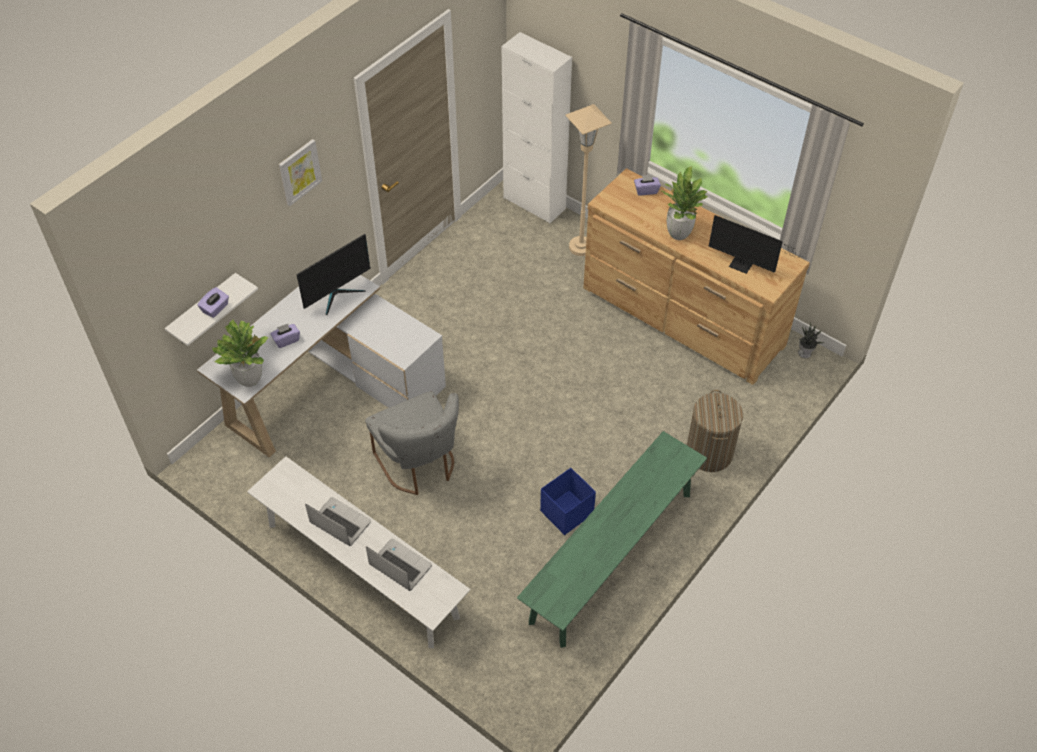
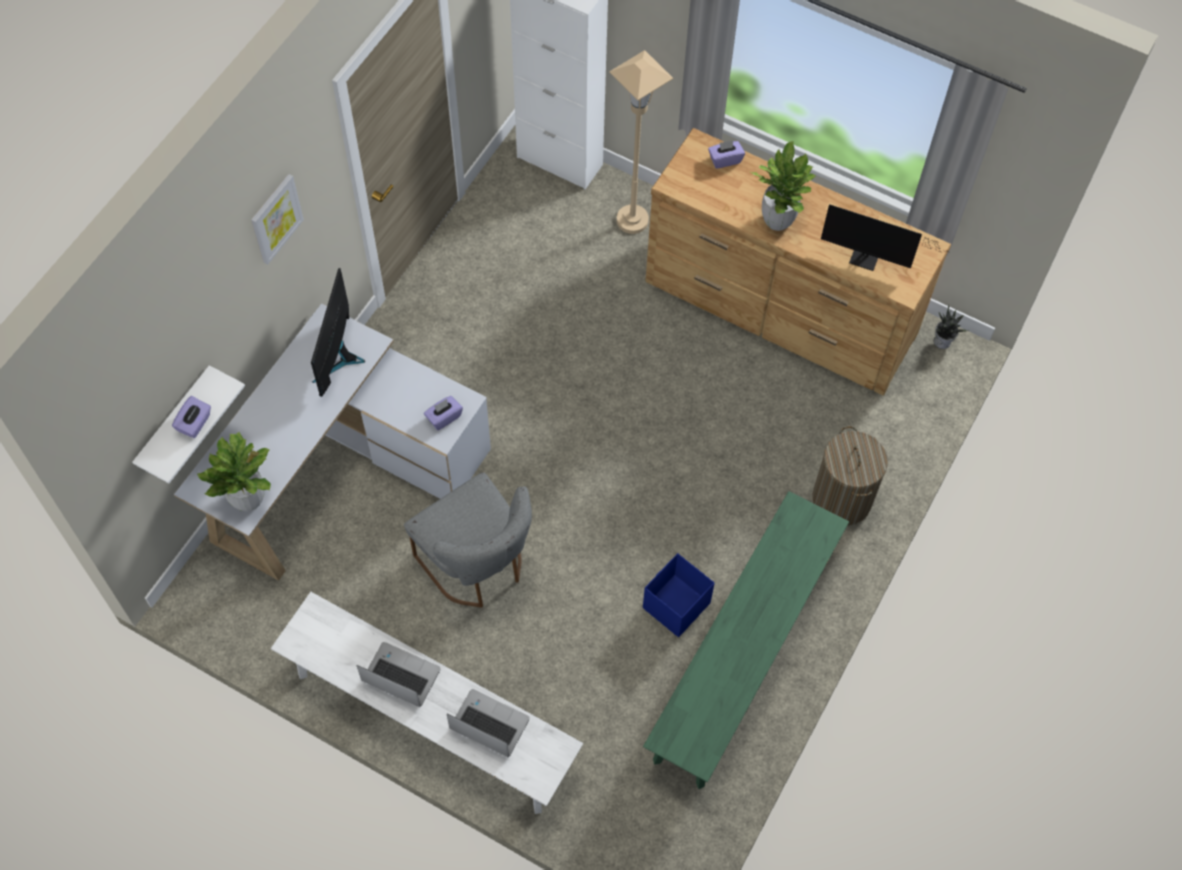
camera: 10 degrees left, 10 degrees up
purple tissue box [270,324,300,348] -> purple tissue box moved to [424,396,463,430]
monitor [296,234,371,315] -> monitor turned 150 degrees clockwise [311,268,365,397]

